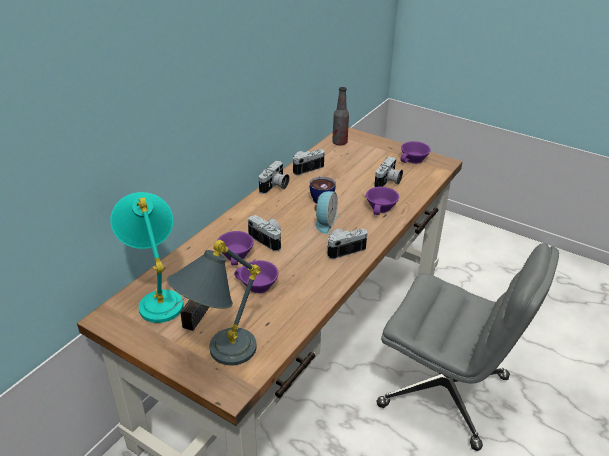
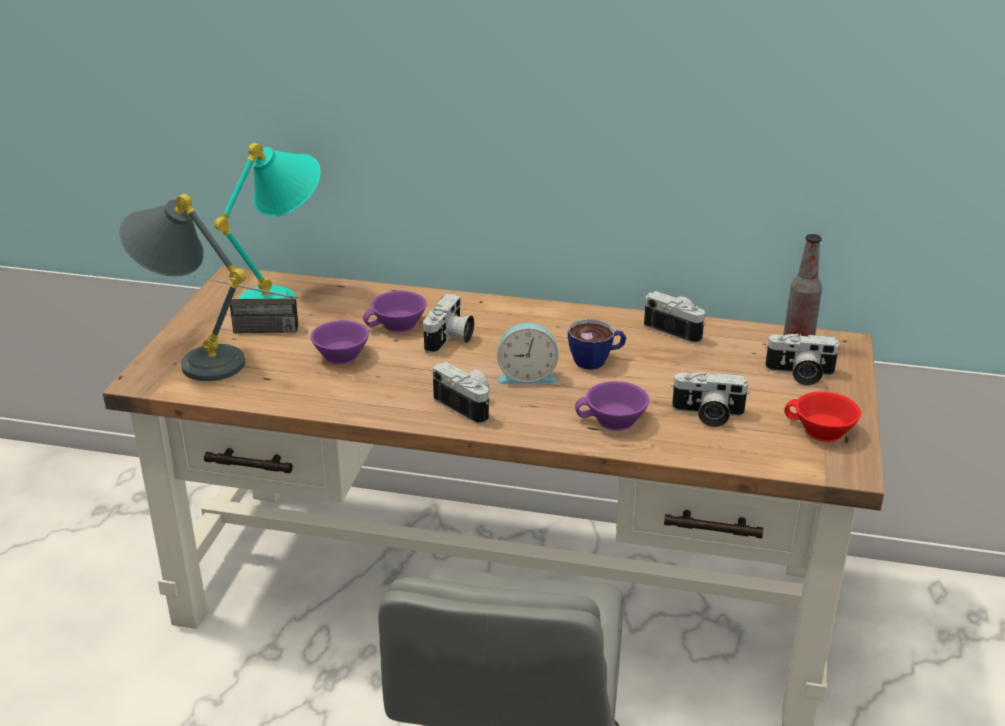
camera: 70 degrees right, 5 degrees down
camera [259,161,290,194] -> camera moved to [765,334,840,386]
purple cup [400,141,431,164] -> red cup [784,391,861,442]

